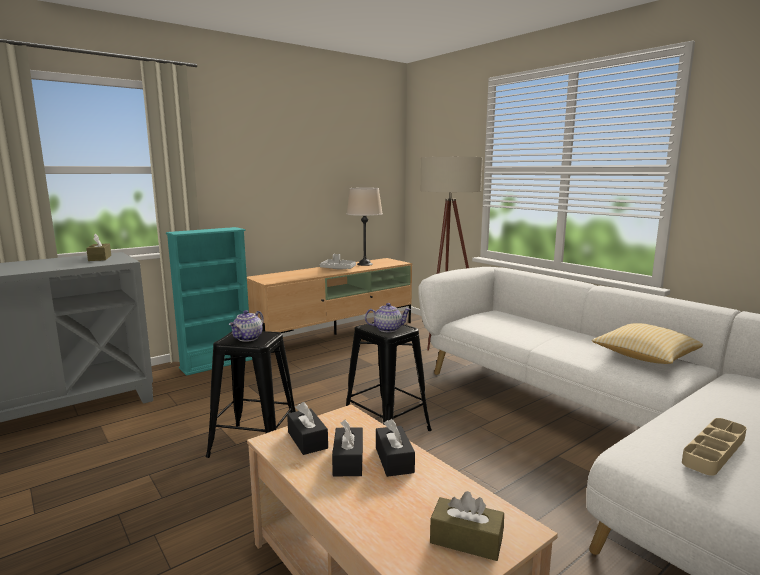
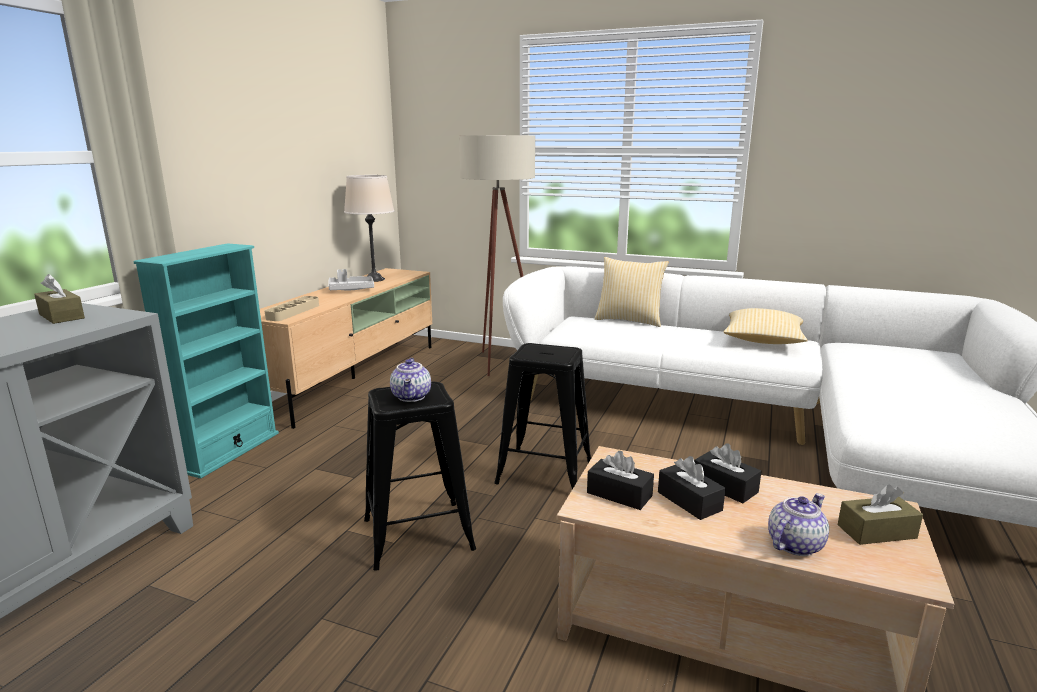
camera: 30 degrees left, 5 degrees up
teapot [365,303,411,332] -> teapot moved to [768,493,829,556]
beige tray [682,418,747,476] -> beige tray moved to [264,296,319,321]
none -> pillow [595,257,669,327]

